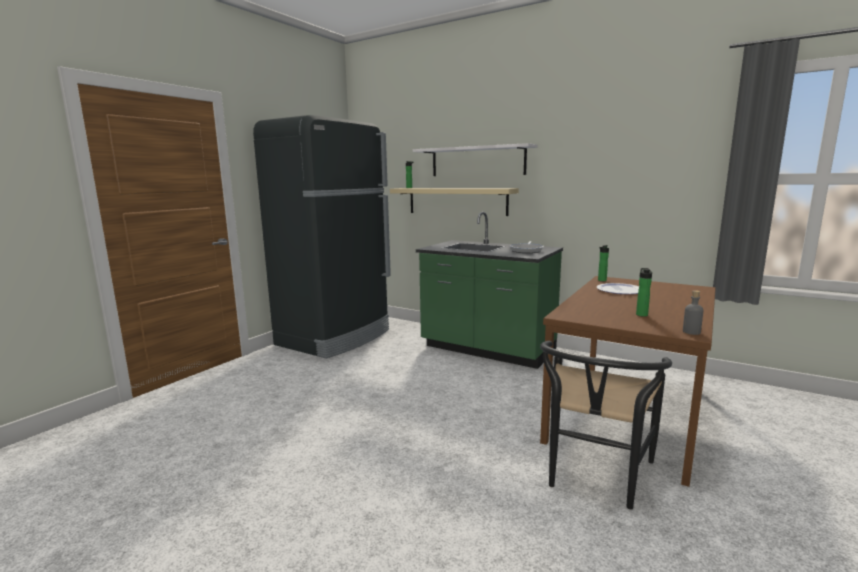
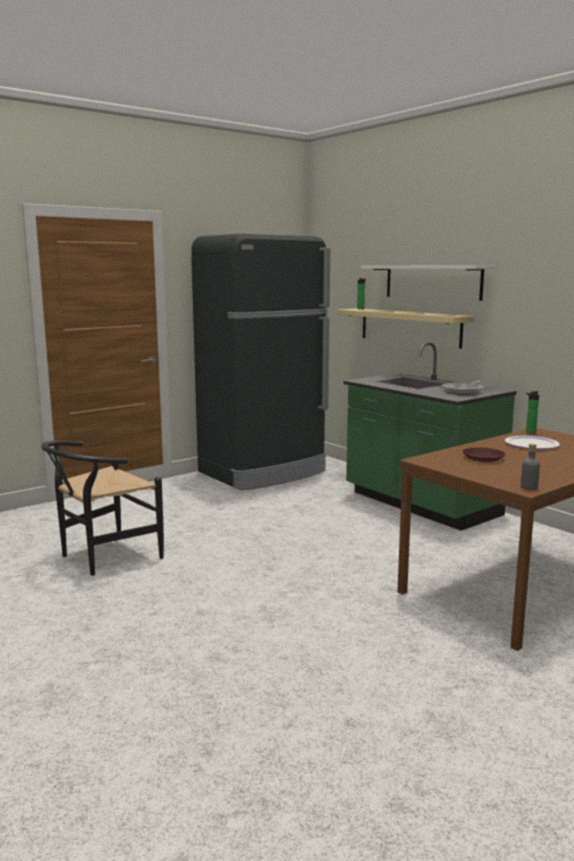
camera: 20 degrees right, 0 degrees up
black chair [540,341,672,509] -> black chair moved to [41,440,164,576]
bottle [636,268,652,317] -> none
none -> brown plate [462,447,506,462]

